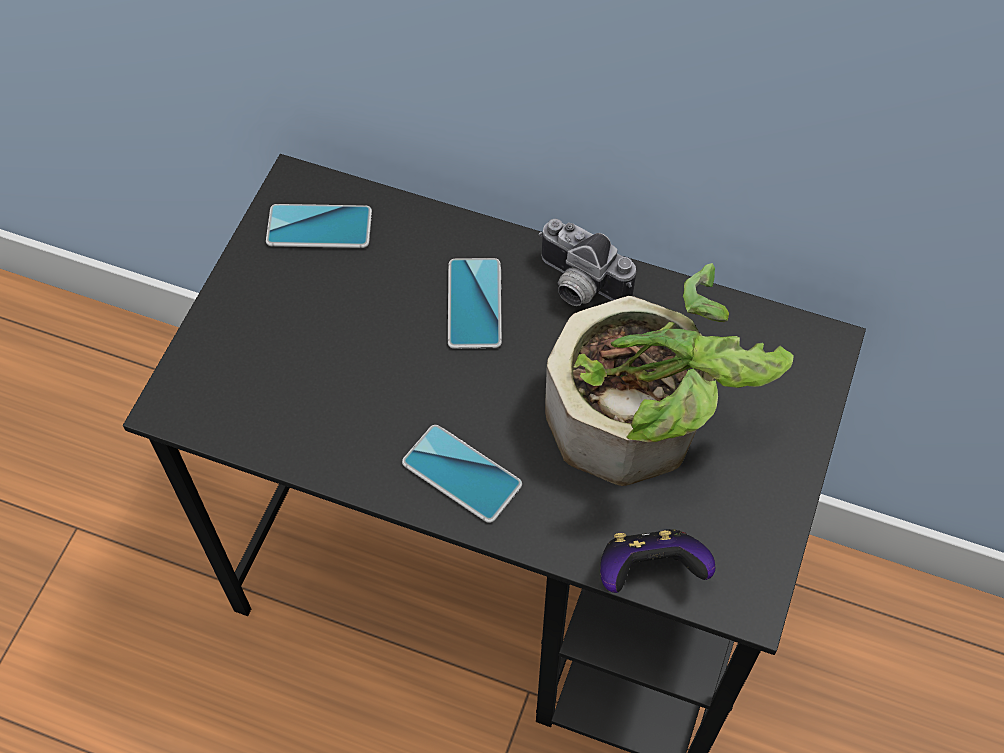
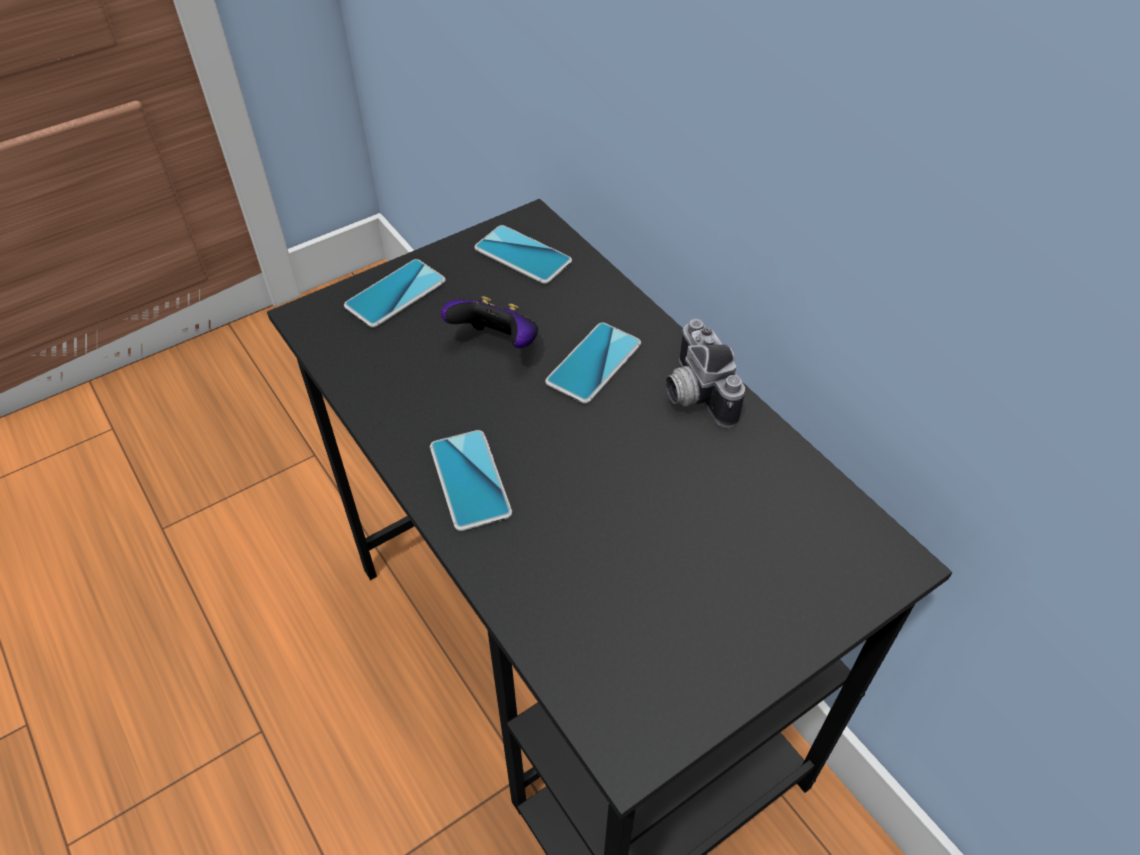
camera: 35 degrees right, 10 degrees down
potted plant [545,263,794,486] -> none
game controller [600,529,716,593] -> game controller moved to [441,296,538,348]
none -> phone [344,259,446,328]

